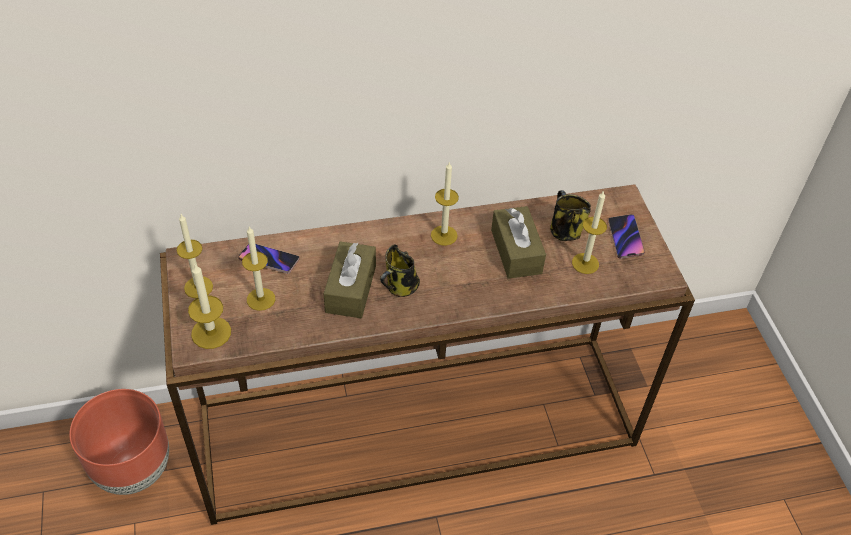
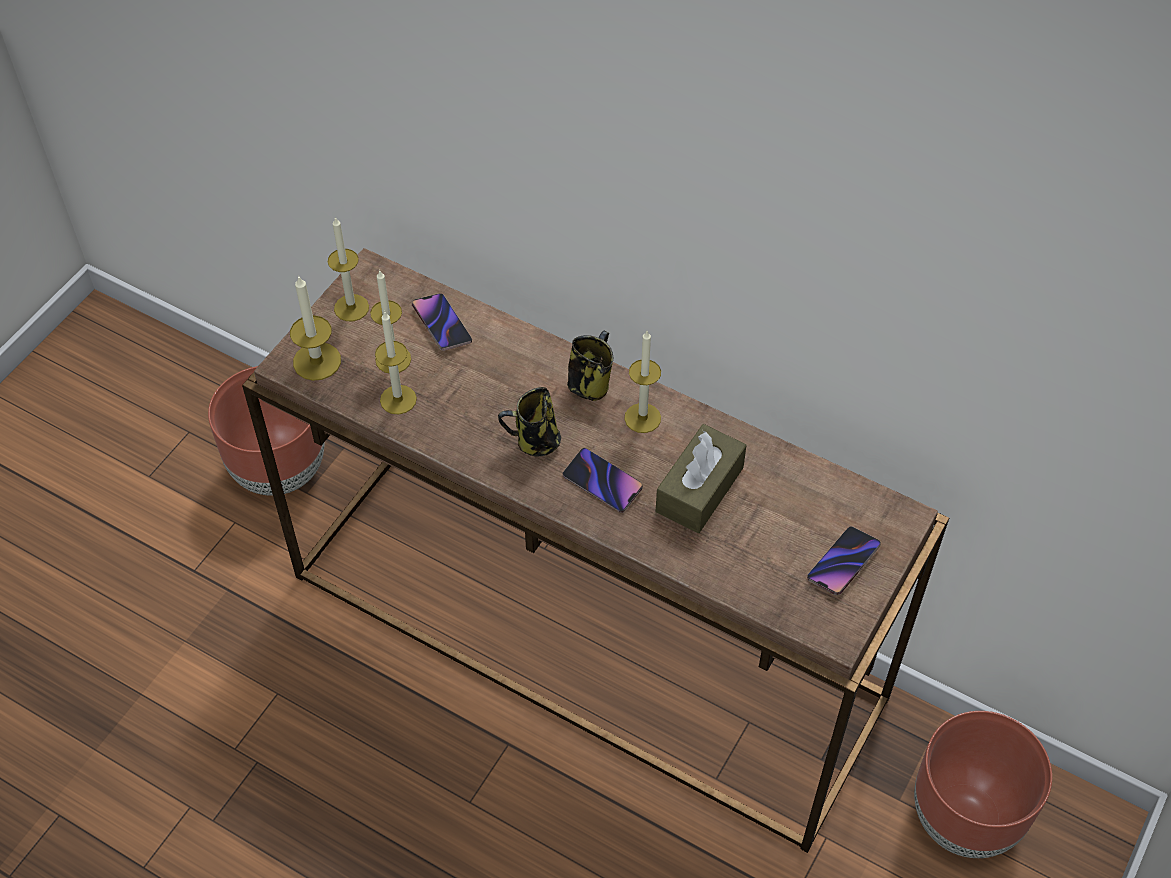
camera: 45 degrees right, 5 degrees up
brown tissue box [323,241,376,318] -> none
mug [550,190,591,241] -> mug moved to [567,331,613,401]
candle [572,190,607,274] -> candle moved to [375,311,417,414]
none -> phone [563,448,643,513]
none -> brown planter [914,711,1052,858]

